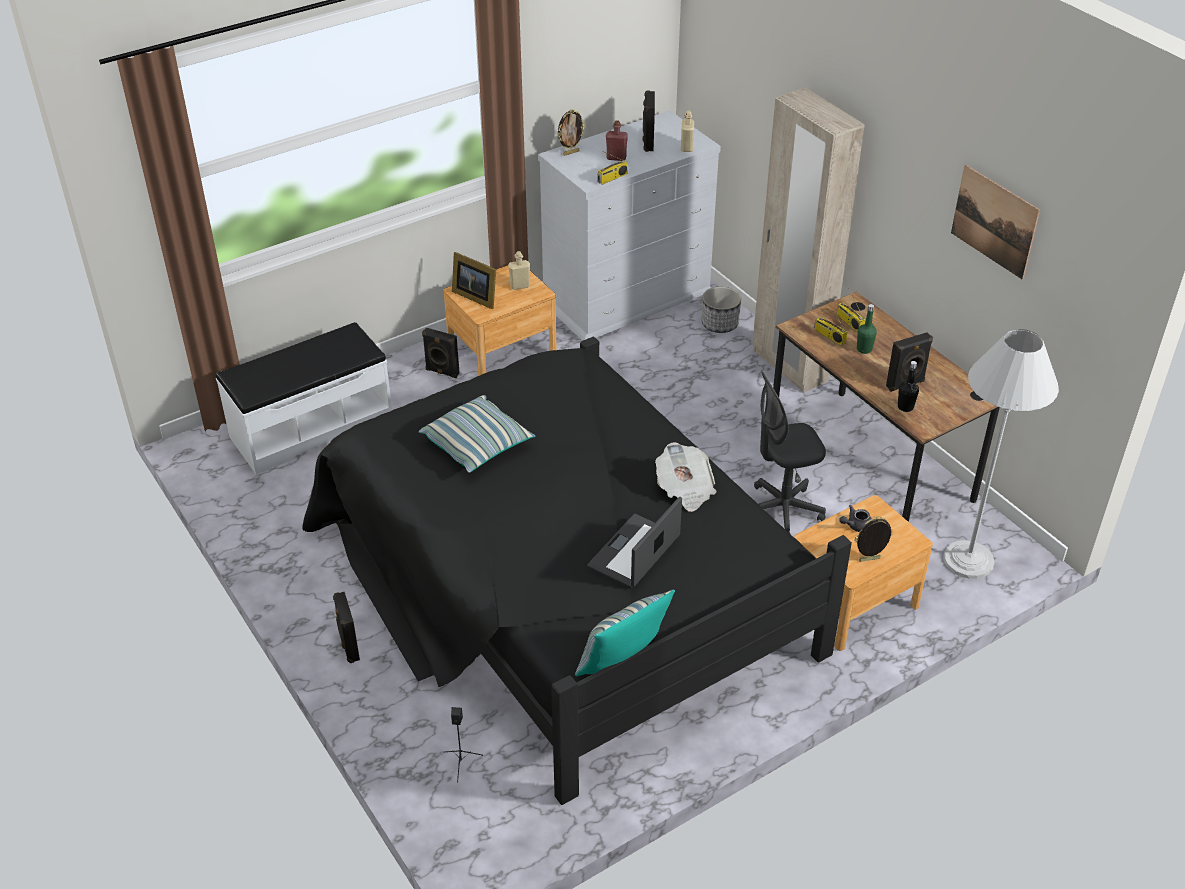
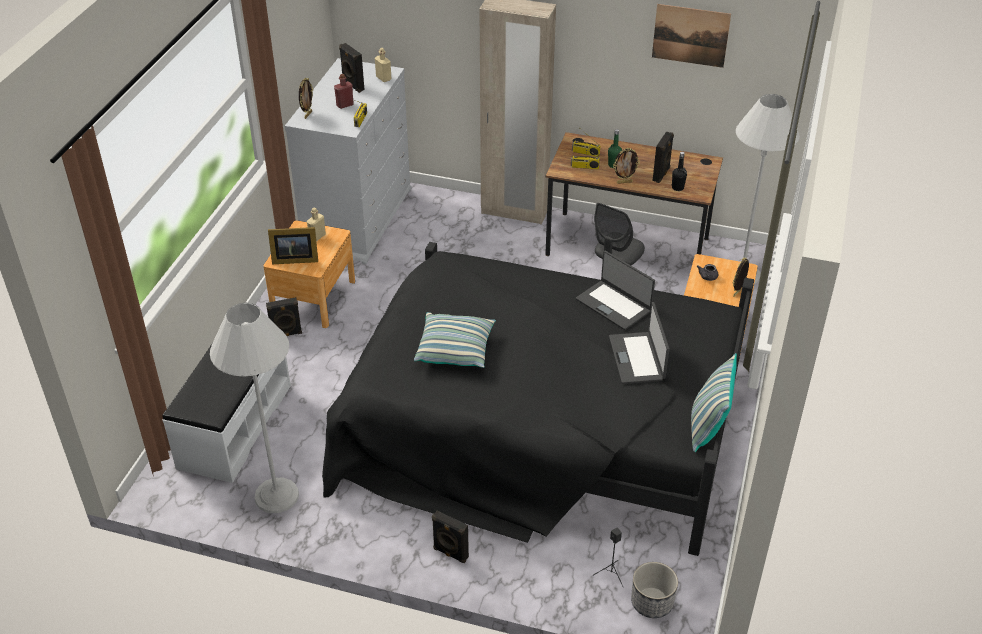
camera: 40 degrees left, 0 degrees up
newspaper [655,442,716,512] -> laptop [576,251,655,330]
planter [702,287,741,333] -> planter moved to [631,562,678,618]
none -> white floor lamp [210,303,299,513]
none -> picture frame [613,148,640,184]

